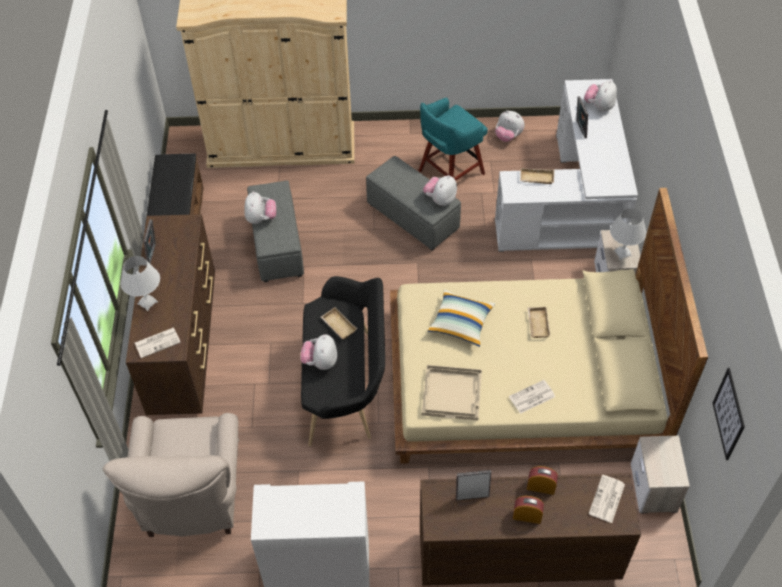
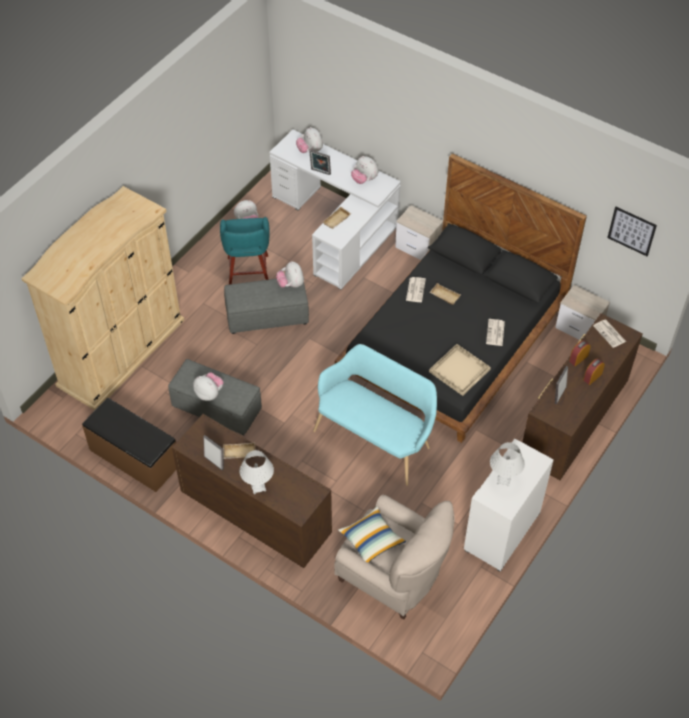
camera: 55 degrees left, 0 degrees up
newspaper [135,327,181,358] -> newspaper moved to [406,277,426,302]
plush toy [300,334,337,370] -> plush toy moved to [351,156,378,184]
black bench [301,276,385,446] -> turquoise bench [313,344,437,486]
beige tray [321,307,357,339] -> beige tray moved to [223,442,256,459]
beige bed [390,188,708,464] -> black bed [335,153,587,443]
pillow [428,290,495,347] -> pillow moved to [338,506,406,563]
white table lamp [610,208,647,260] -> white table lamp moved to [490,442,525,487]

